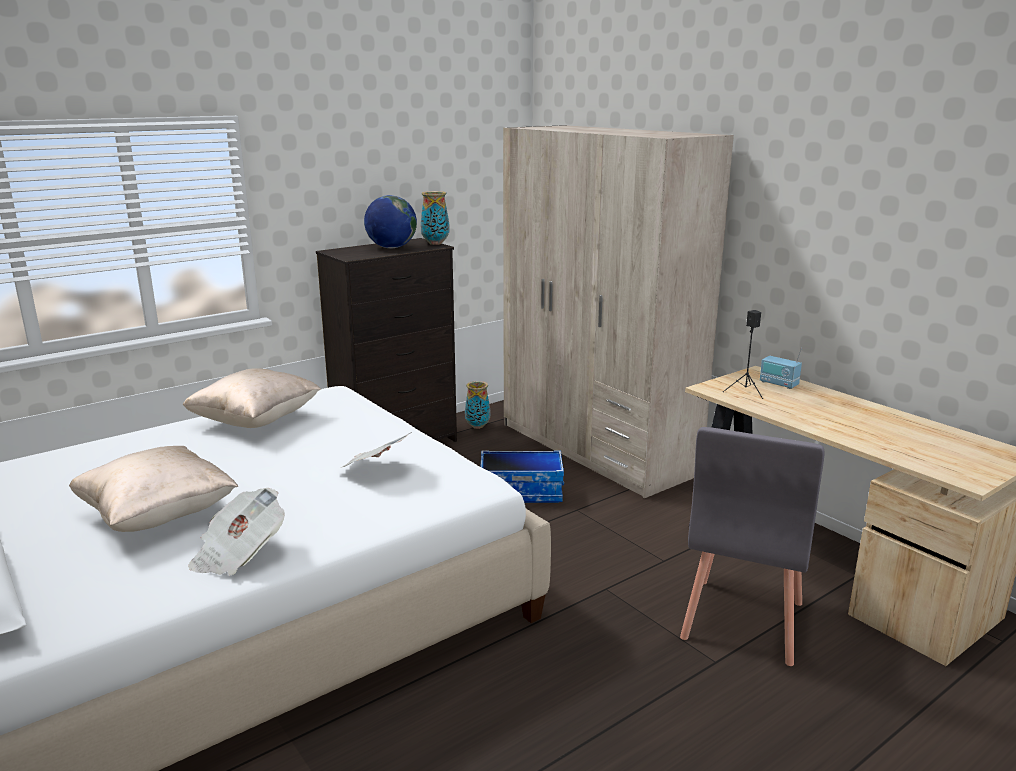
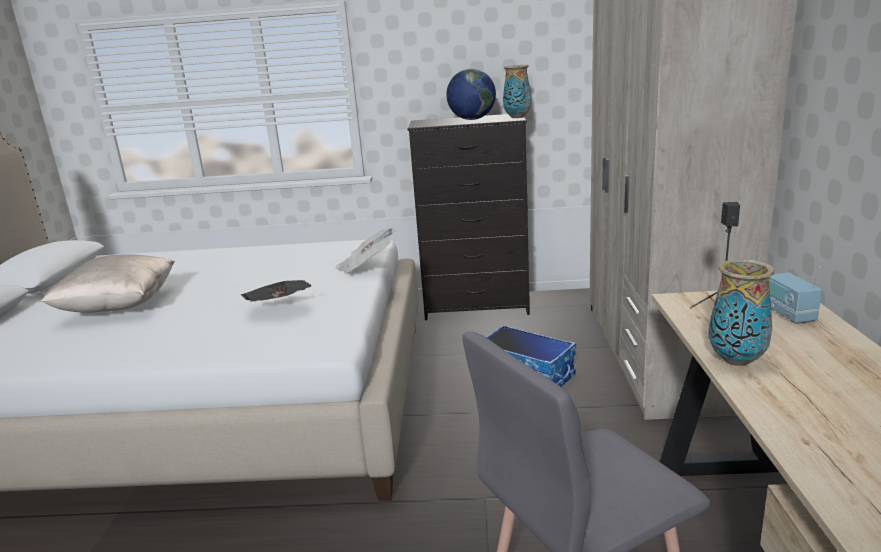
camera: 40 degrees right, 0 degrees up
beige pillow [183,368,321,428] -> none
newspaper [188,488,285,576] -> newspaper moved to [336,228,395,273]
vase [465,381,490,429] -> vase moved to [708,259,774,366]

